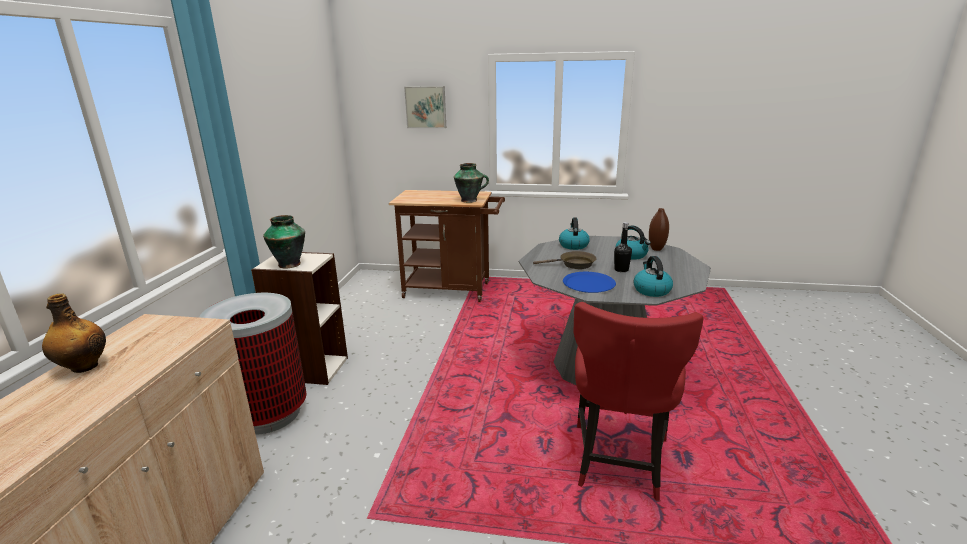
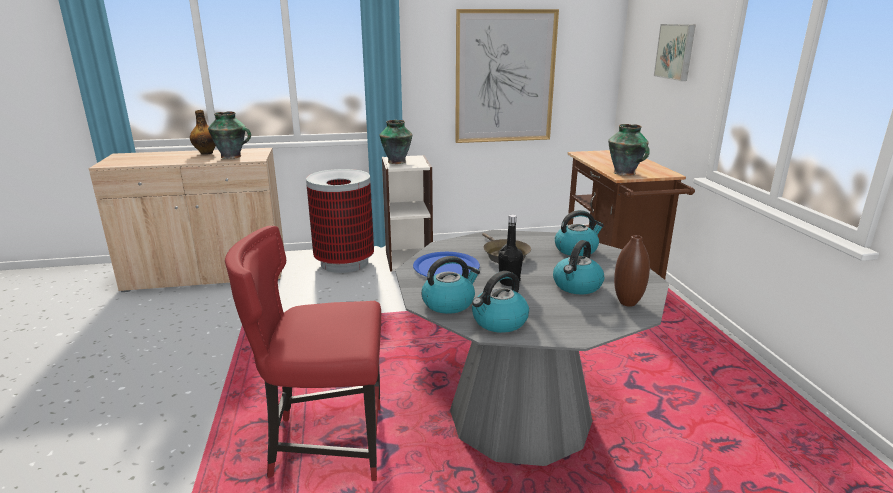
camera: 70 degrees right, 0 degrees up
none -> vase [208,112,251,159]
none -> picture [455,9,559,143]
none -> kettle [472,271,529,333]

